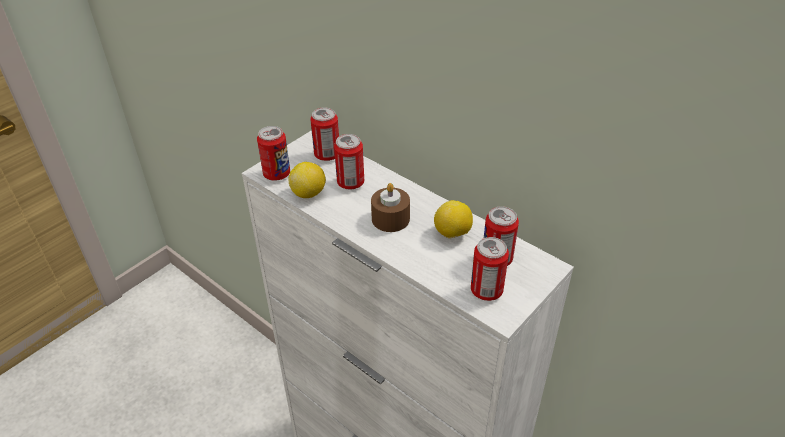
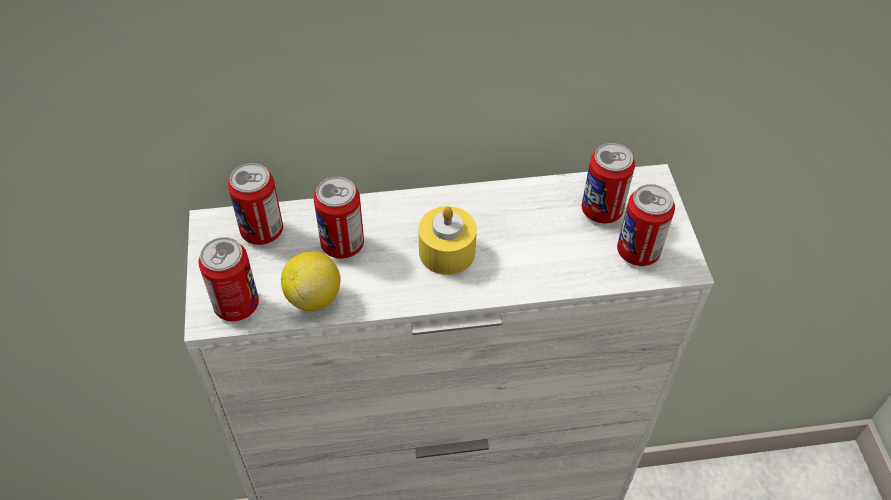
camera: 50 degrees left, 10 degrees up
brown candle [371,183,410,232] -> yellow candle [419,206,477,275]
lemon [434,200,473,239] -> none

